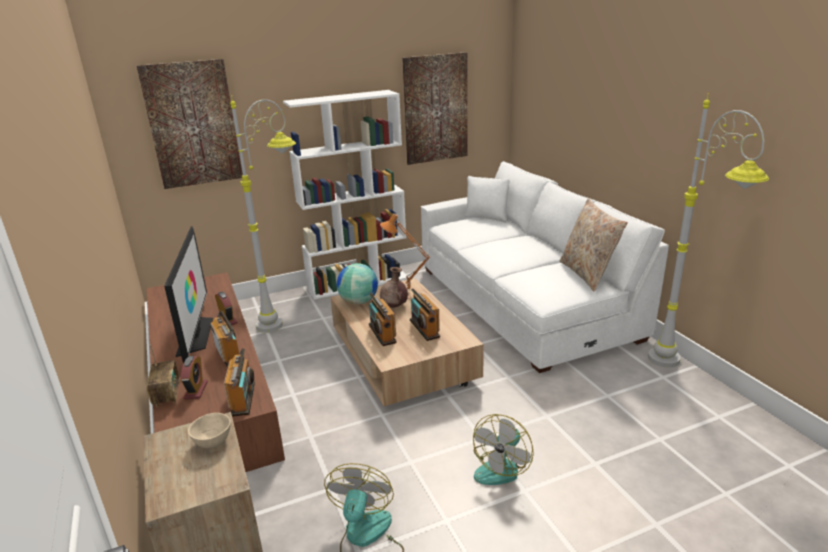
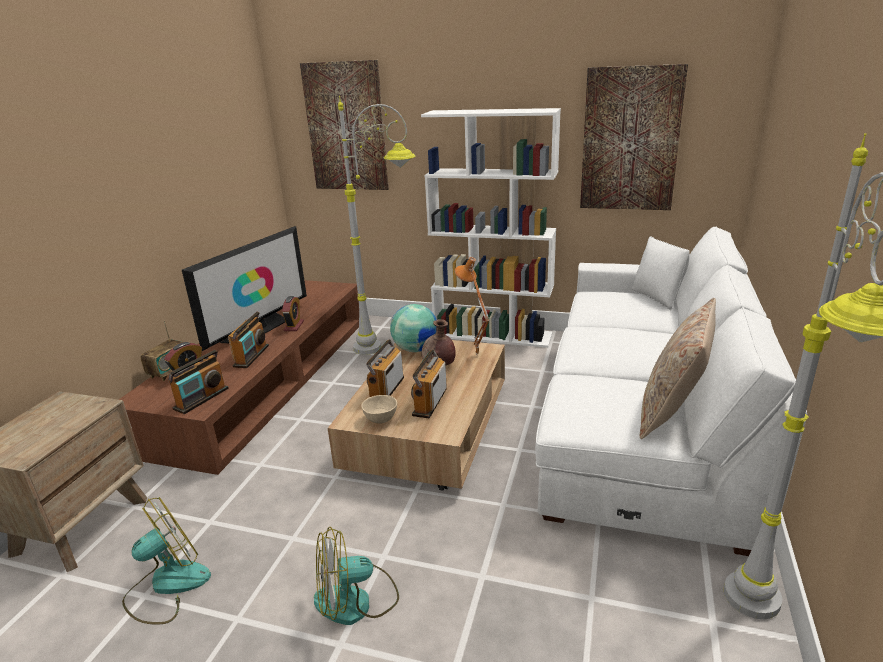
camera: 40 degrees right, 0 degrees up
beige bowl [188,413,231,448] -> beige bowl moved to [361,395,397,424]

